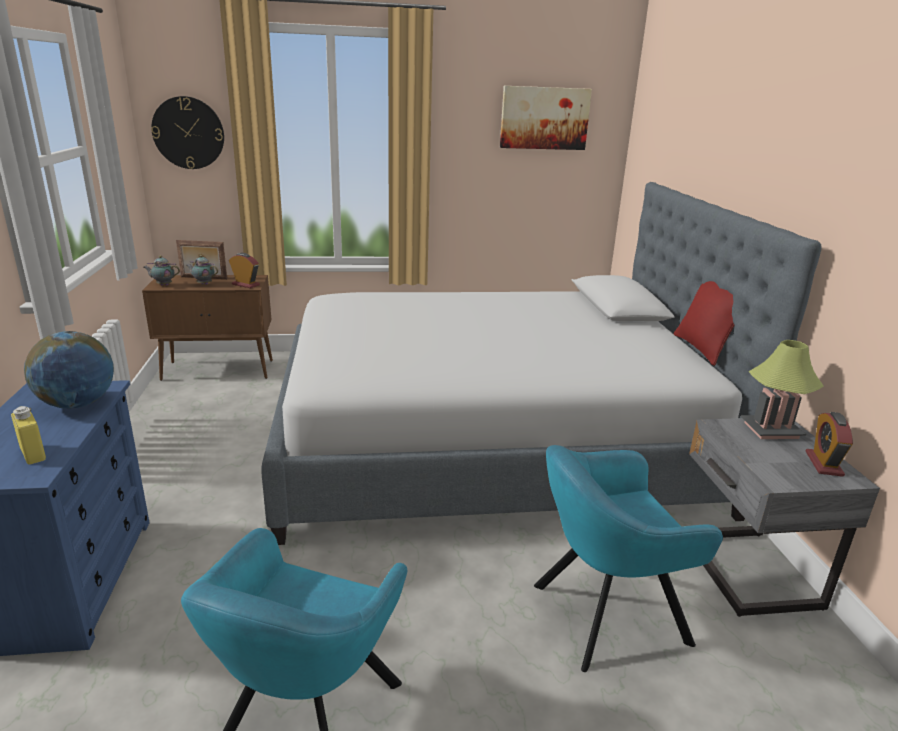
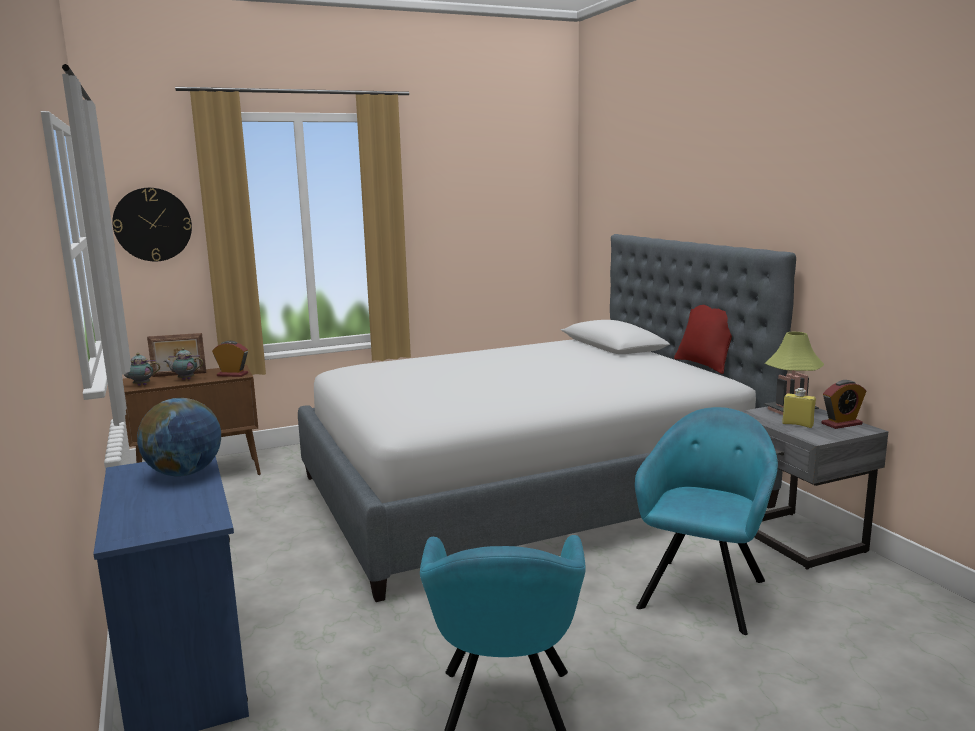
camera: 15 degrees left, 10 degrees down
yellow bottle [11,406,46,465] -> yellow bottle moved to [782,388,816,428]
picture [500,86,592,150] -> none
turquoise armchair [534,445,723,672] -> turquoise armchair turned 150 degrees clockwise [635,407,778,635]
alarm clock [805,412,853,477] -> alarm clock turned 105 degrees counterclockwise [822,380,866,429]

